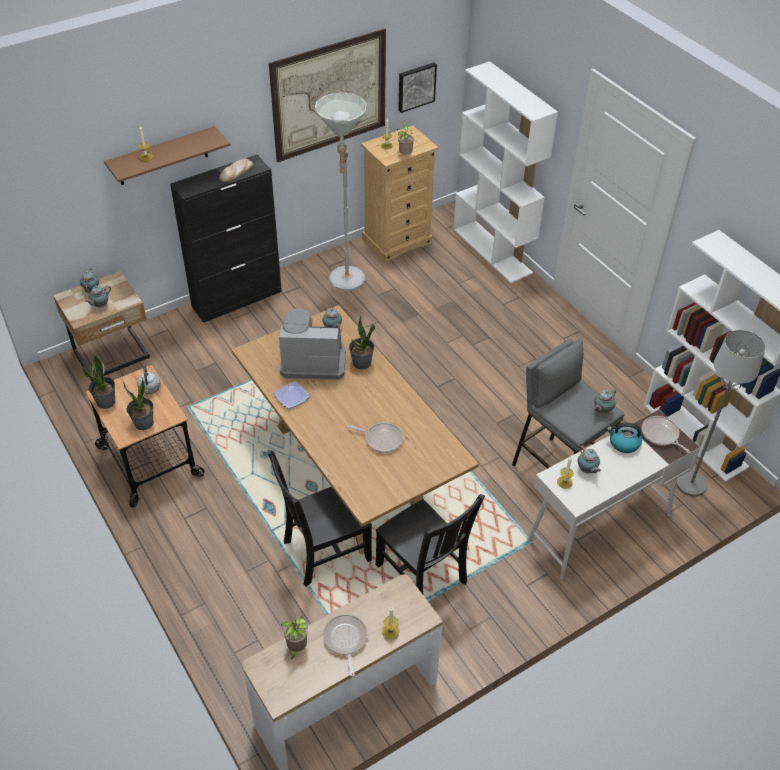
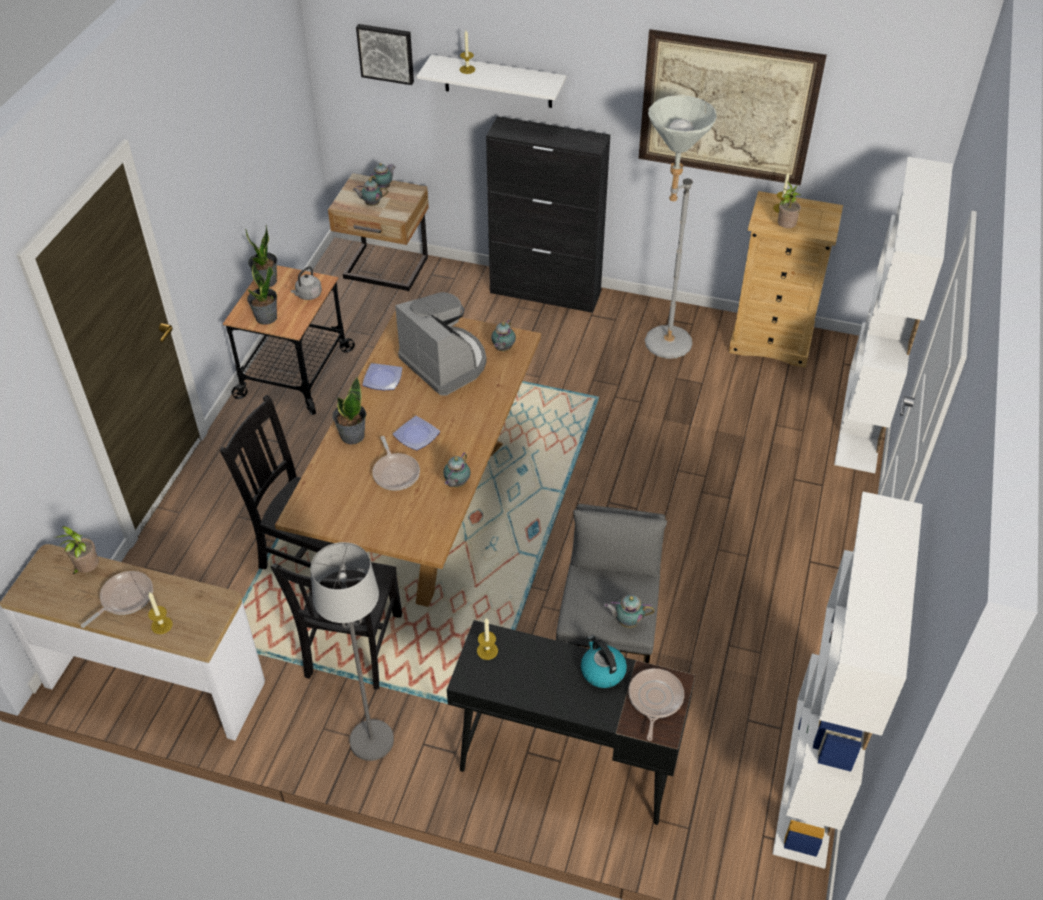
camera: 50 degrees right, 0 degrees up
brown shelf [104,126,231,185] -> white shelf [417,55,567,108]
bread [219,159,253,182] -> none
potted plant [349,316,375,369] -> potted plant moved to [332,377,366,445]
picture [398,63,437,113] -> picture moved to [356,24,414,85]
white desk [528,409,700,580] -> black desk [447,620,695,825]
teapot [578,445,601,473] -> teapot moved to [443,452,471,487]
grey floor lamp [676,330,766,497] -> grey floor lamp moved to [310,542,394,761]
none -> plate [393,416,440,450]

